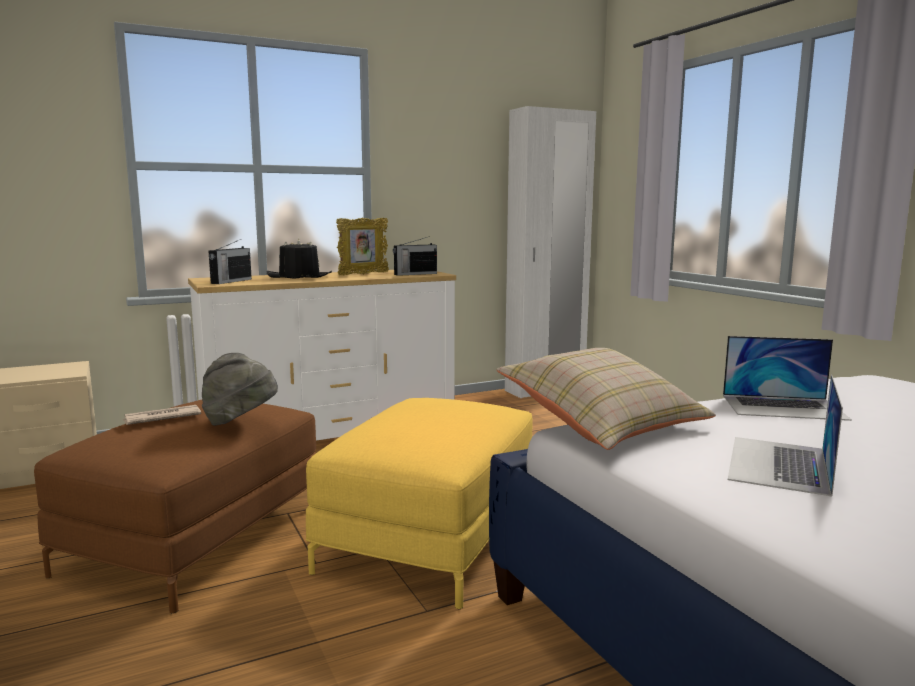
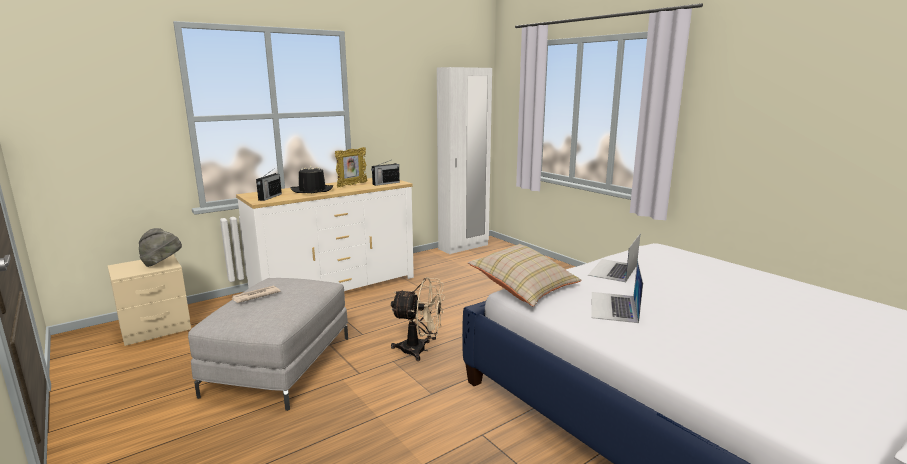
camera: 10 degrees left, 5 degrees up
brown ottoman [34,400,316,613] -> grey ottoman [188,278,348,411]
grey hat [202,353,278,426] -> grey hat moved to [139,228,182,267]
yellow ottoman [306,398,533,609] -> beige fan [390,277,445,361]
laptop [723,336,852,421] -> laptop turned 120 degrees clockwise [588,234,640,282]

